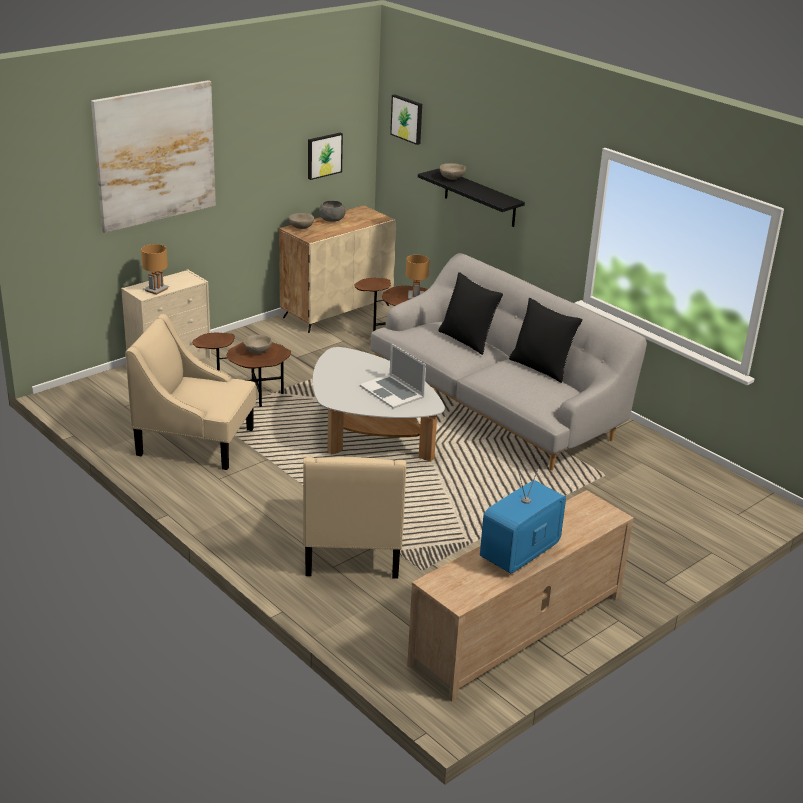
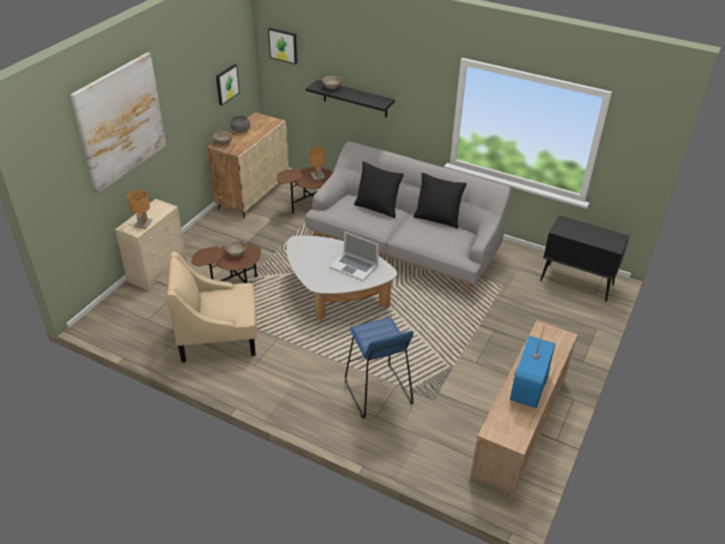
camera: 20 degrees left, 10 degrees up
beige armchair [303,457,406,579] -> blue stool [345,317,414,418]
none -> black cabinet [540,215,630,302]

